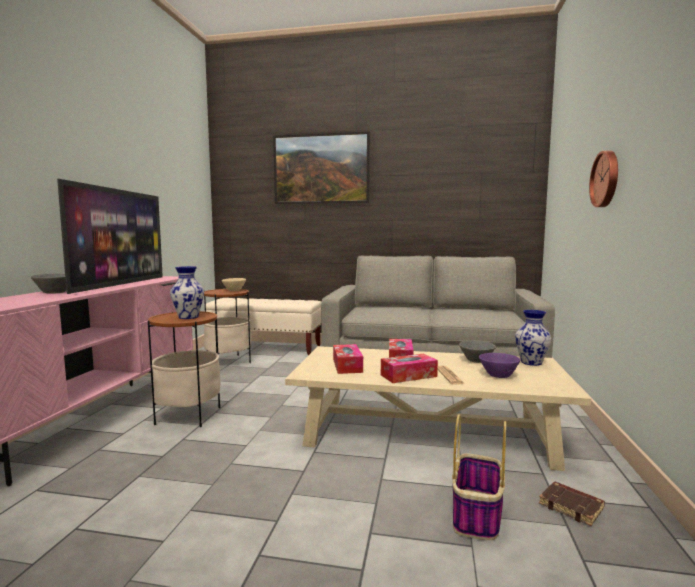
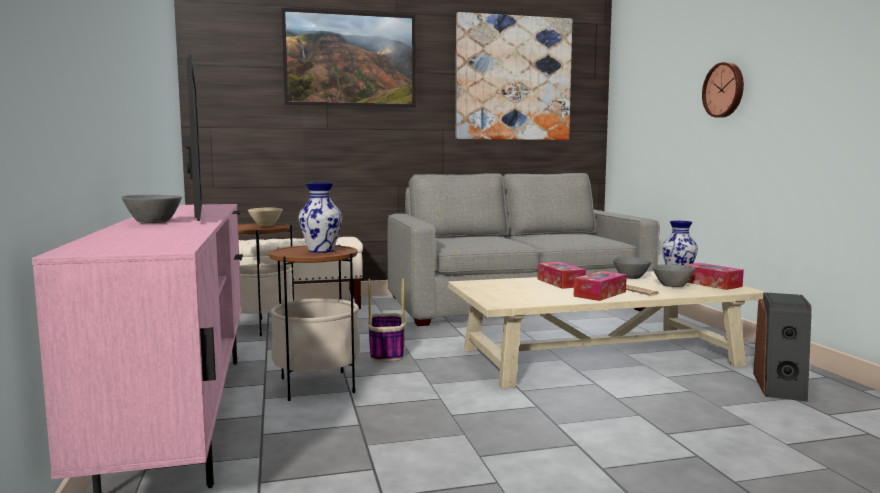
camera: 25 degrees left, 0 degrees up
tissue box [333,344,363,374] -> tissue box moved to [685,263,744,290]
basket [452,414,506,540] -> basket moved to [368,278,405,362]
purple bowl [479,353,520,378] -> grey bowl [653,264,695,287]
brown book [539,481,605,526] -> speaker [753,292,812,402]
none -> picture [456,12,572,140]

